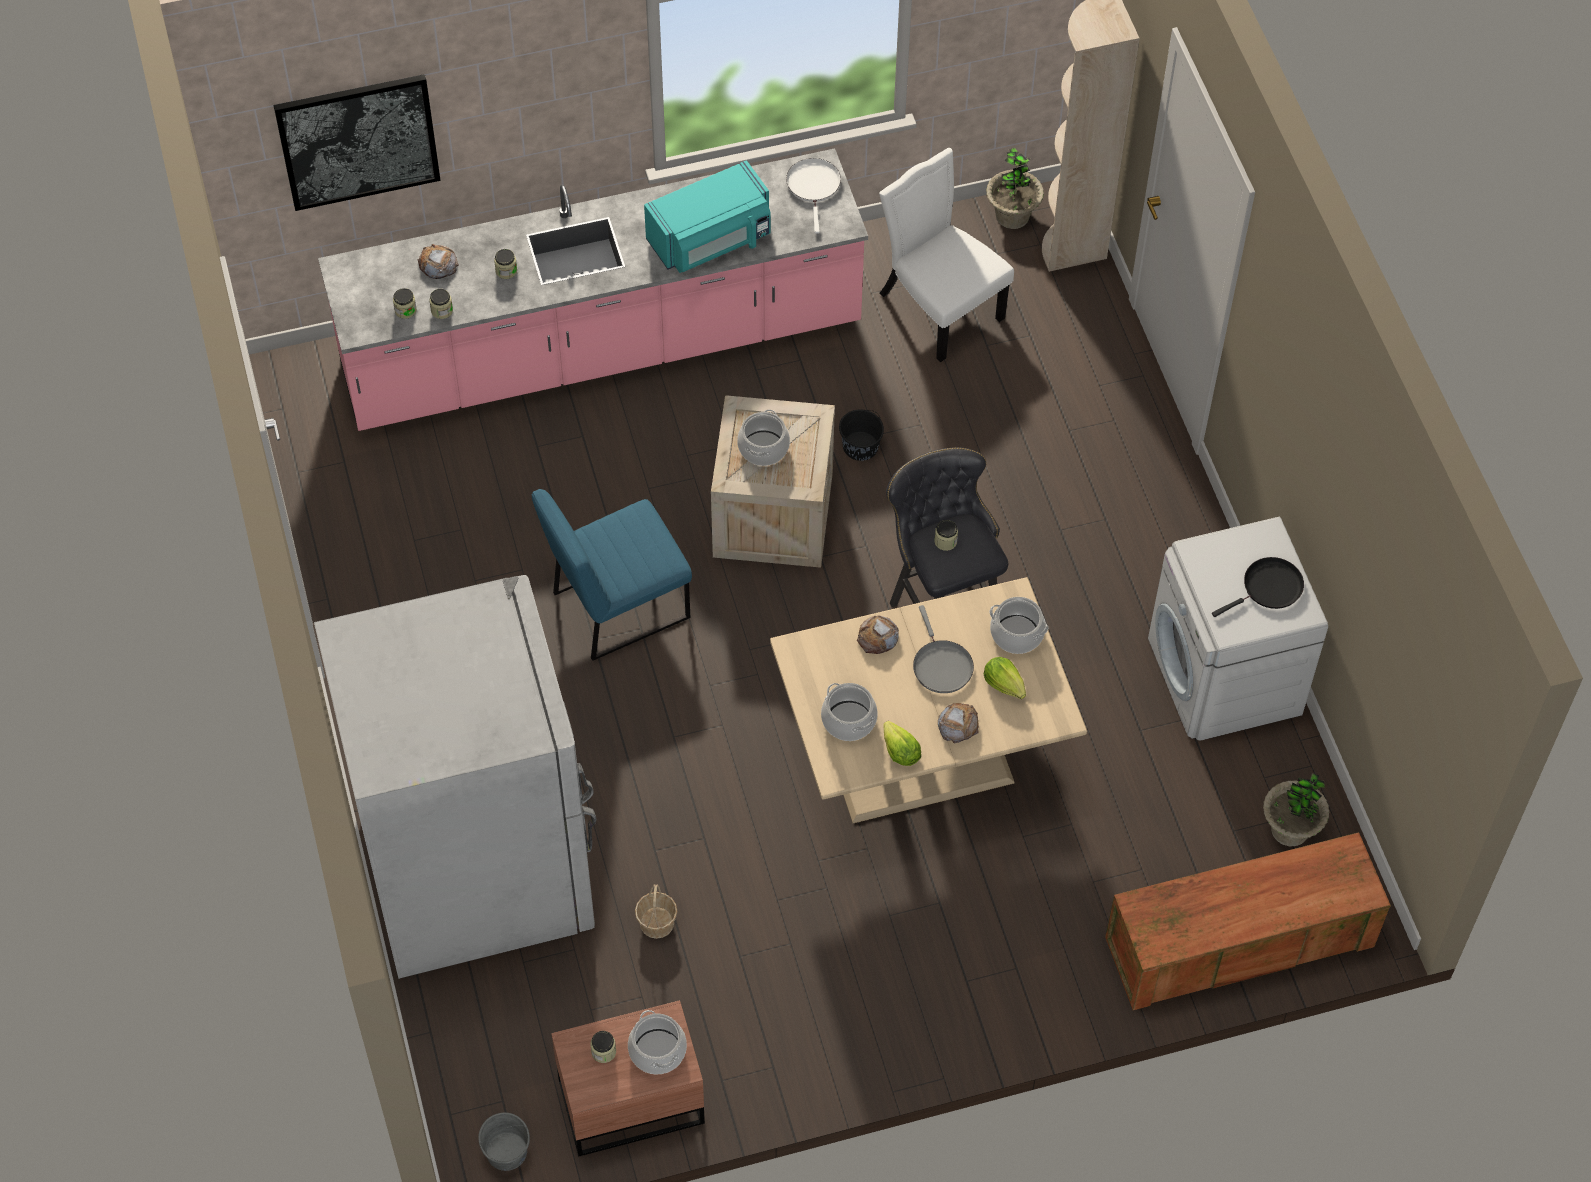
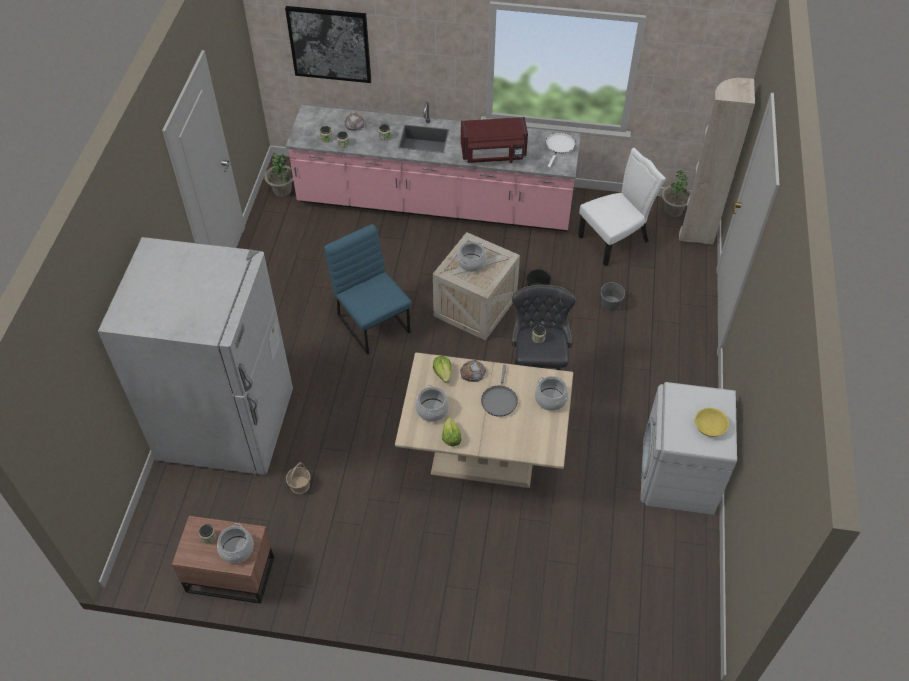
camera: 25 degrees right, 5 degrees down
grey bucket [478,1112,530,1171] -> grey bucket moved to [600,282,625,311]
blue chair [532,489,692,661] -> blue chair turned 60 degrees clockwise [324,224,412,355]
turquoise microwave [644,160,771,273] -> red microwave [461,117,528,163]
white chair [879,148,1014,362] -> white chair turned 75 degrees clockwise [578,148,666,266]
bread [938,703,979,743] -> none
lettuce [984,657,1026,699] -> lettuce moved to [433,356,452,383]
brown bench [1105,832,1391,1010] -> none
black frying pan [1212,557,1304,617] -> yellow bowl [694,408,729,437]
potted plant [1263,773,1329,846] -> potted plant moved to [264,153,293,197]

